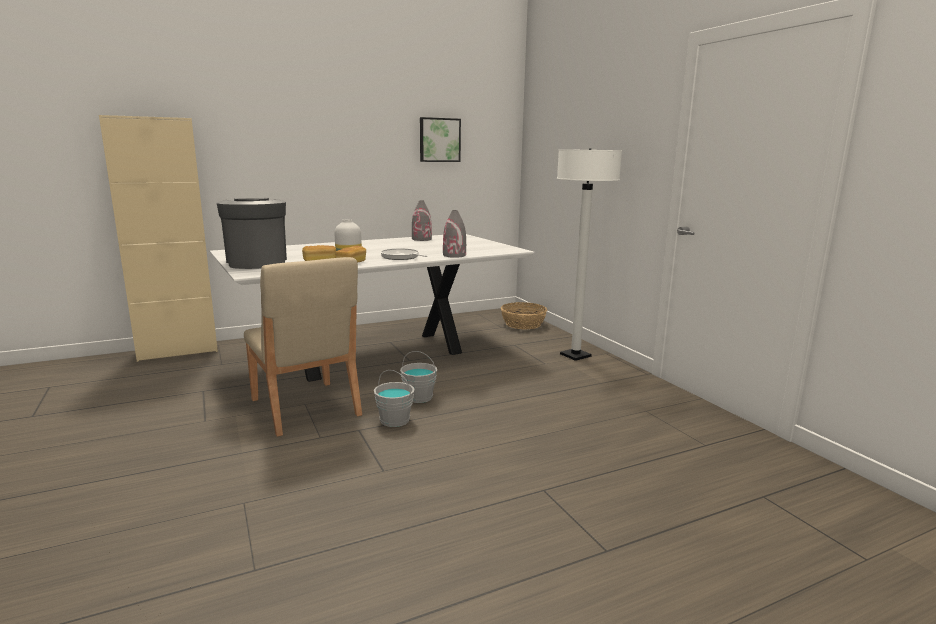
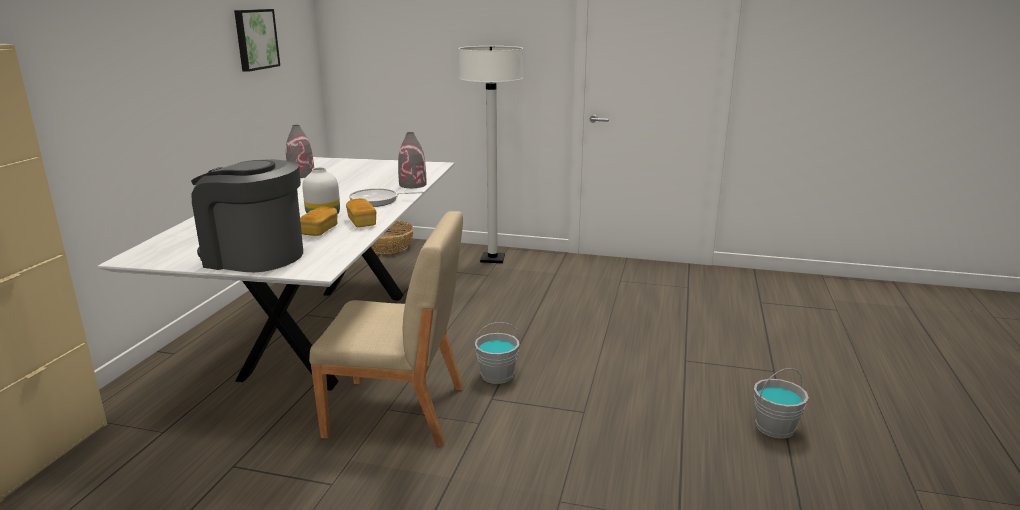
camera: 50 degrees left, 5 degrees up
grey bucket [400,351,437,403] -> grey bucket moved to [754,368,809,439]

